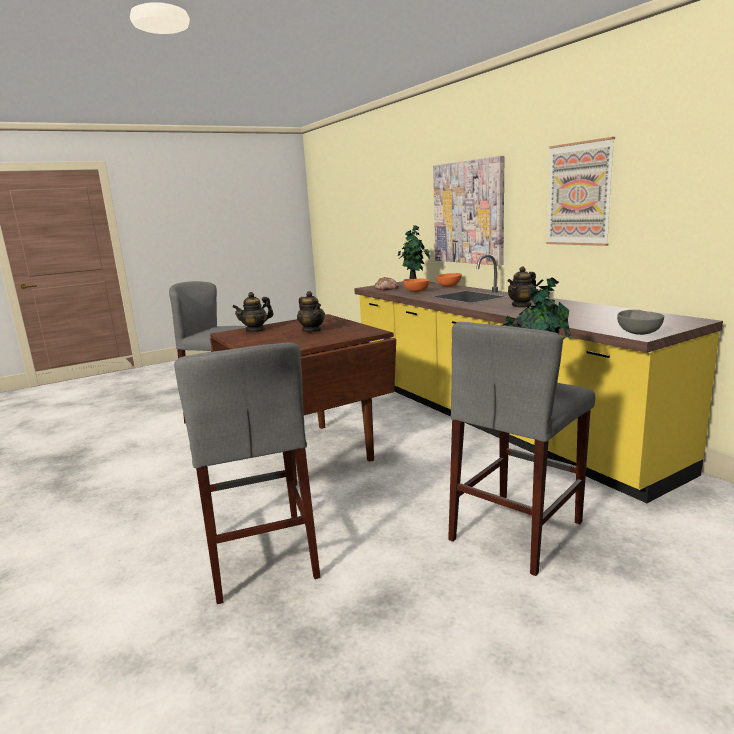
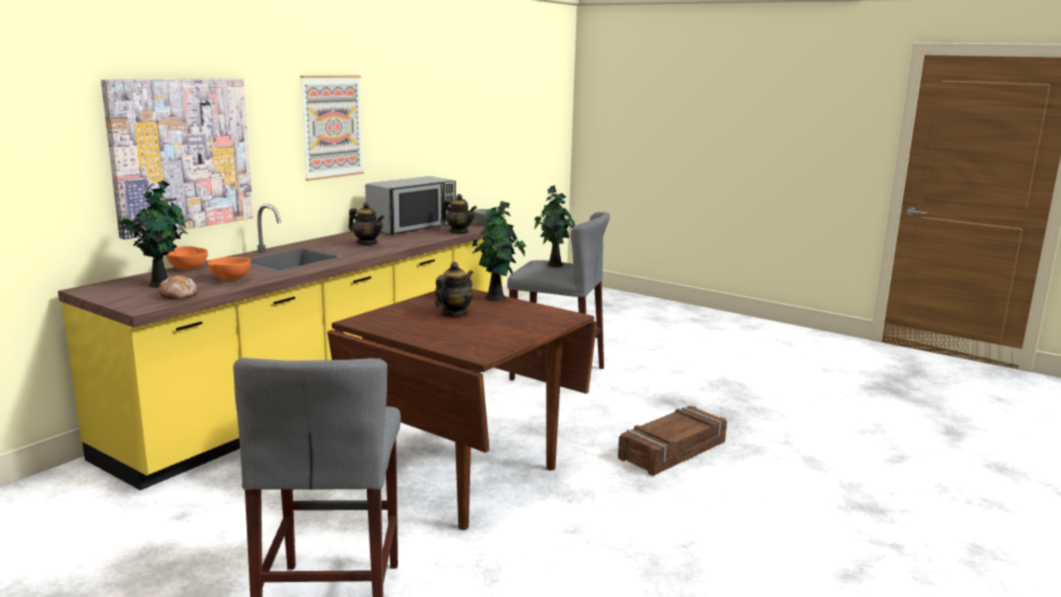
camera: 115 degrees left, 0 degrees up
grey stool [174,342,320,604] -> crate [618,406,727,476]
teapot [232,292,273,333] -> teapot moved to [441,194,477,233]
none -> microwave [365,176,456,235]
none -> potted plant [472,201,526,301]

